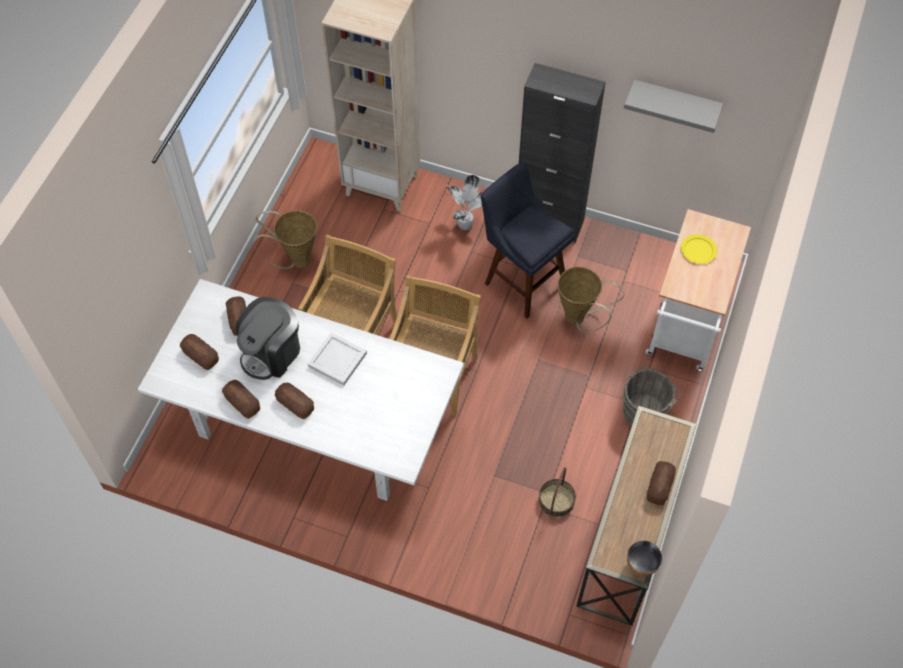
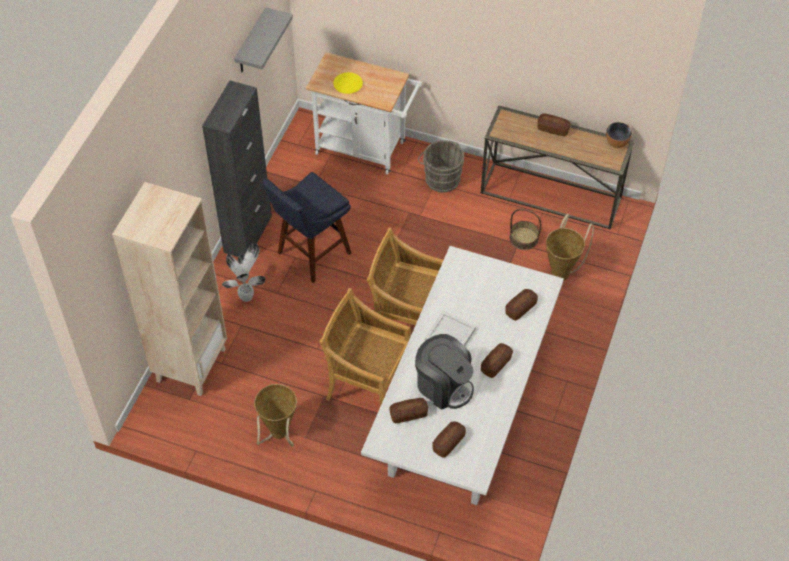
camera: 90 degrees left, 5 degrees down
bread [222,380,260,419] -> bread moved to [505,289,538,321]
basket [558,267,624,332] -> basket moved to [546,214,594,281]

